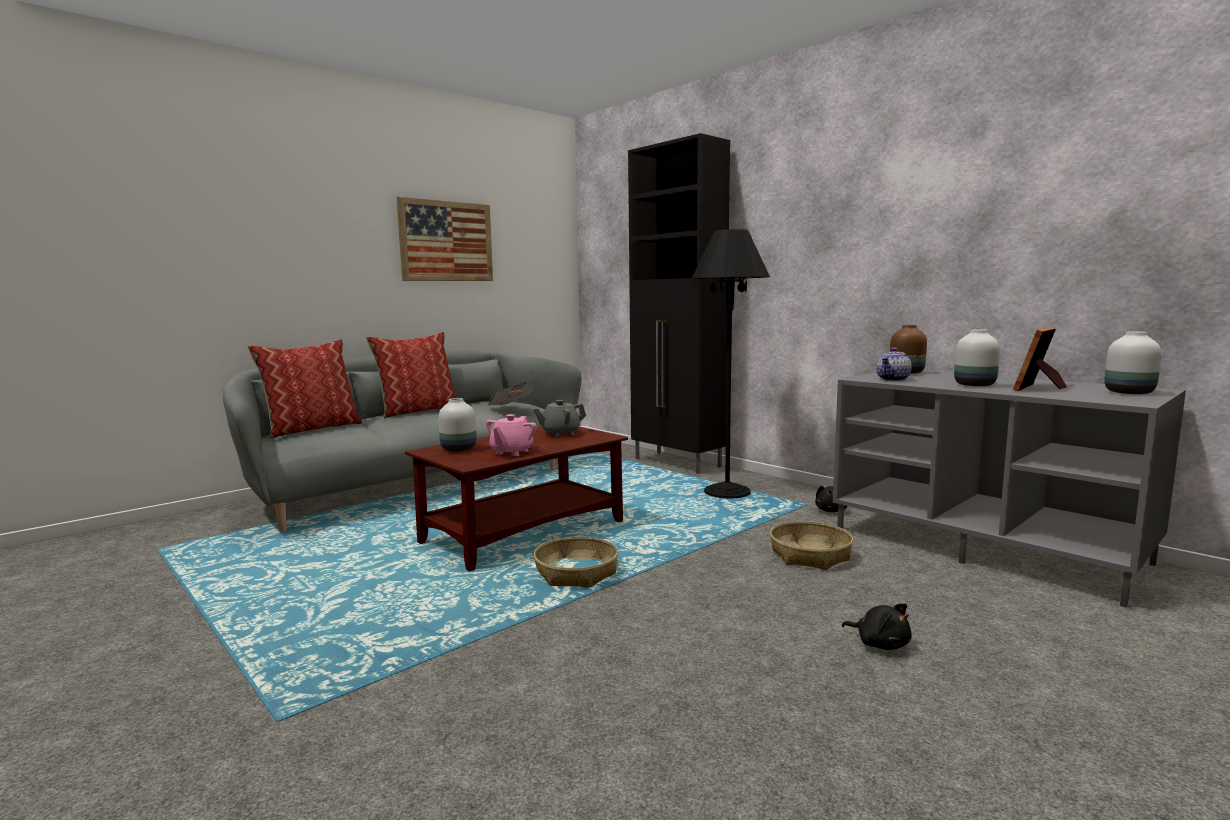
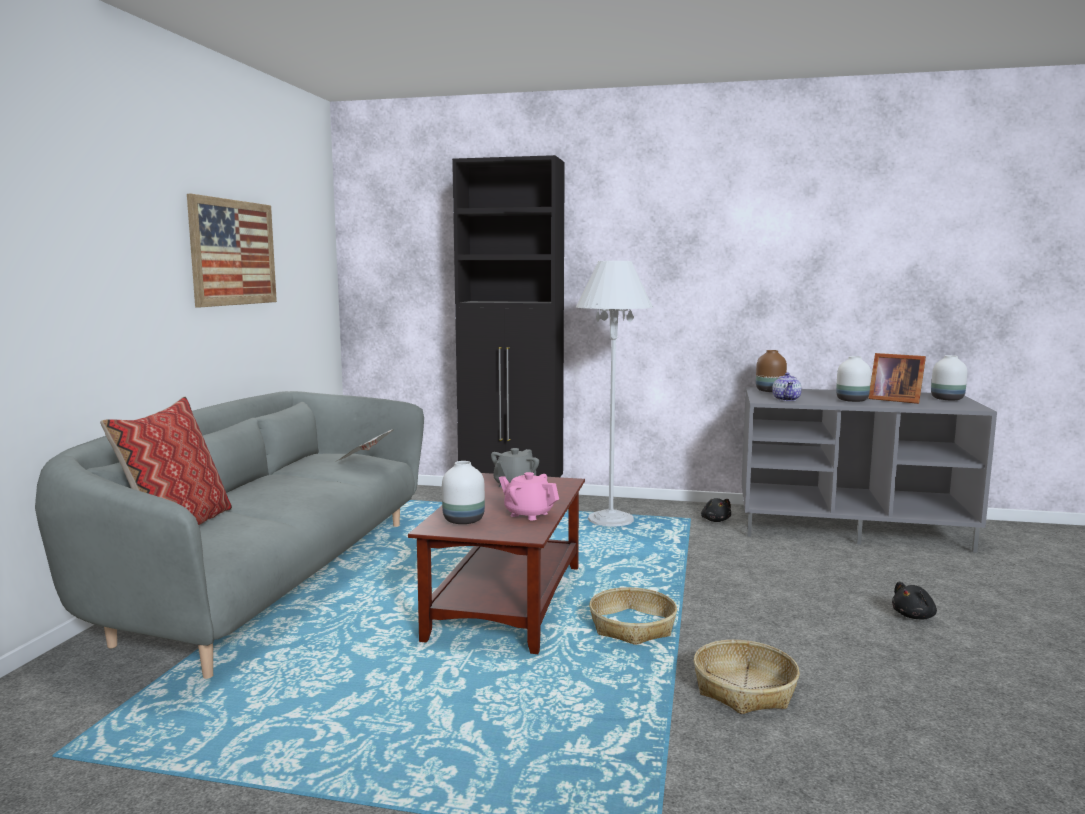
camera: 35 degrees left, 0 degrees up
pillow [366,332,457,418] -> none
pink teapot [486,414,537,456] -> pink teapot turned 135 degrees clockwise [499,472,559,520]
black floor lamp [692,229,770,499] -> white floor lamp [576,261,653,527]
basket [770,521,853,570] -> basket moved to [694,640,800,714]
black plush toy [842,603,912,650] -> black plush toy turned 135 degrees clockwise [892,581,937,619]
picture frame [1013,327,1067,391] -> picture frame turned 60 degrees counterclockwise [868,353,926,404]

